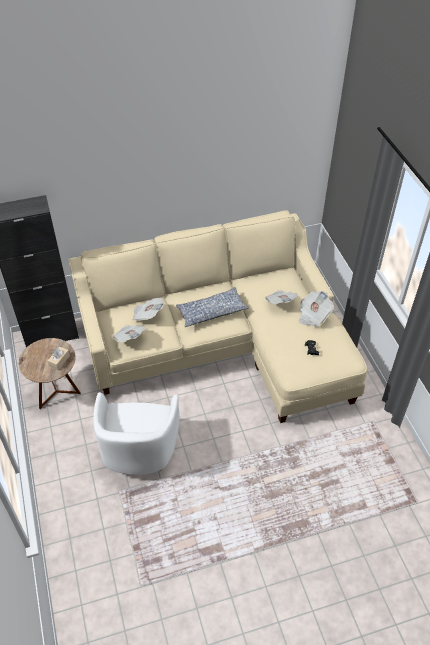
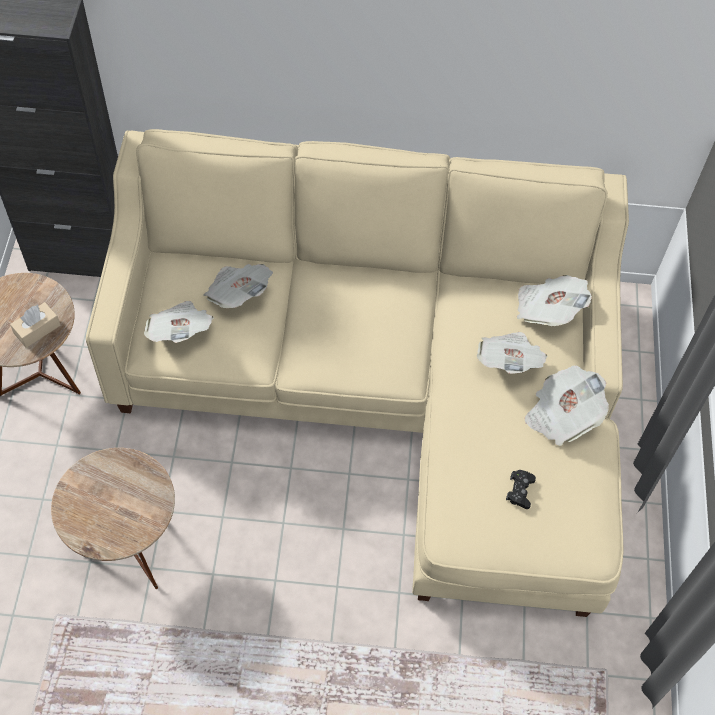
camera: 20 degrees right, 10 degrees up
white armchair [93,392,180,475] -> brown side table [51,448,175,589]
pillow [176,287,249,327] -> none
none -> newspaper [517,275,592,326]

